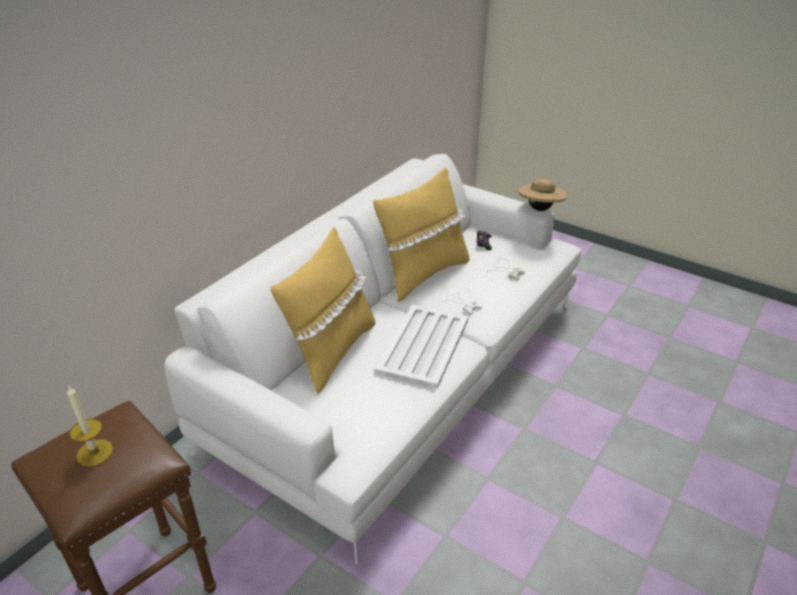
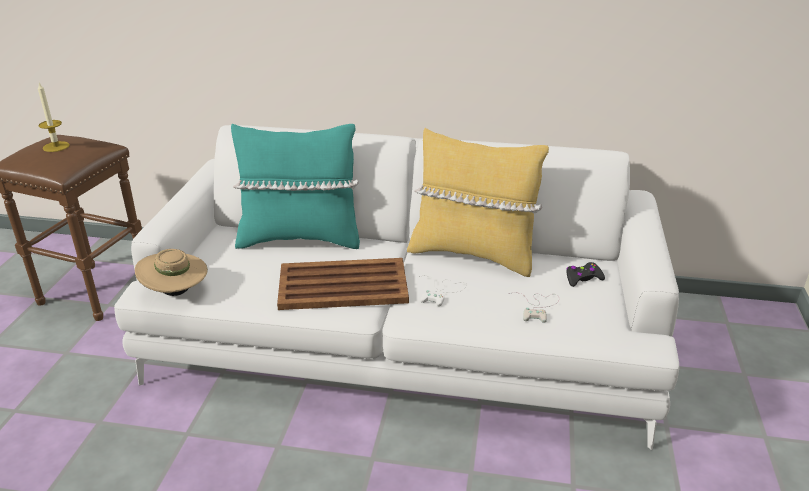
camera: 65 degrees right, 5 degrees down
yellow pillow [270,227,375,395] -> turquoise pillow [231,124,360,249]
white tray [375,304,468,389] -> brown tray [277,258,409,310]
beige hat [519,178,567,211] -> beige hat moved to [135,249,208,296]

